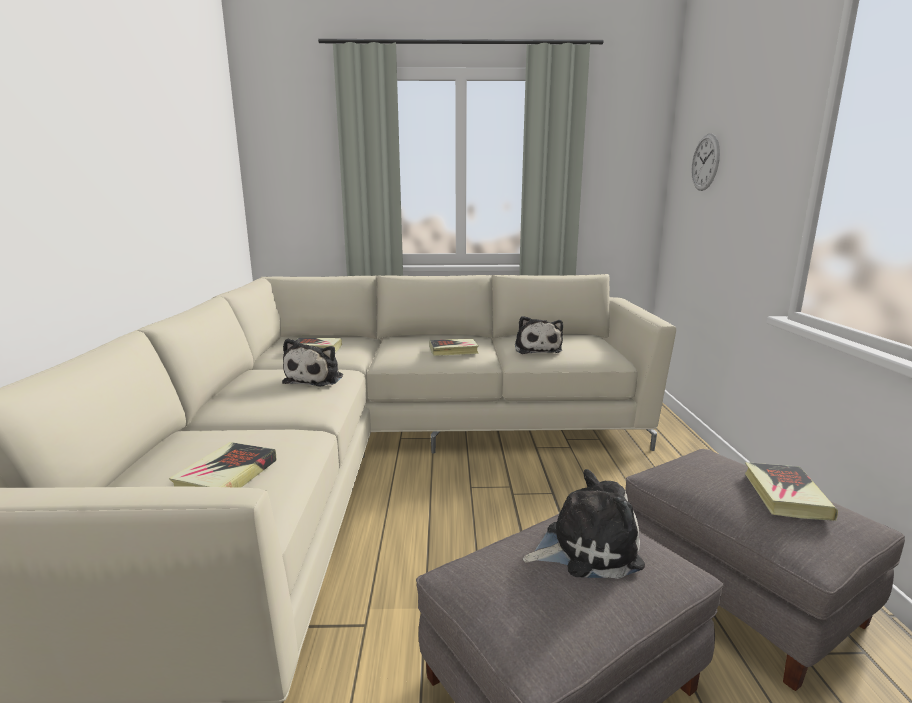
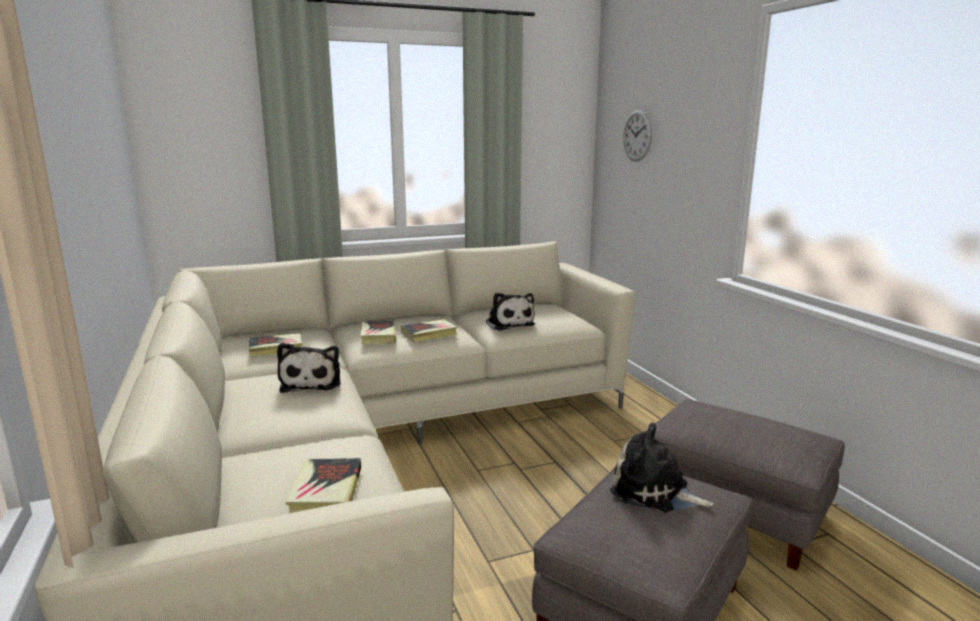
camera: 20 degrees left, 0 degrees up
plush toy [523,469,645,579] -> plush toy turned 120 degrees counterclockwise [610,423,713,513]
book [745,462,838,521] -> book moved to [361,321,396,345]

